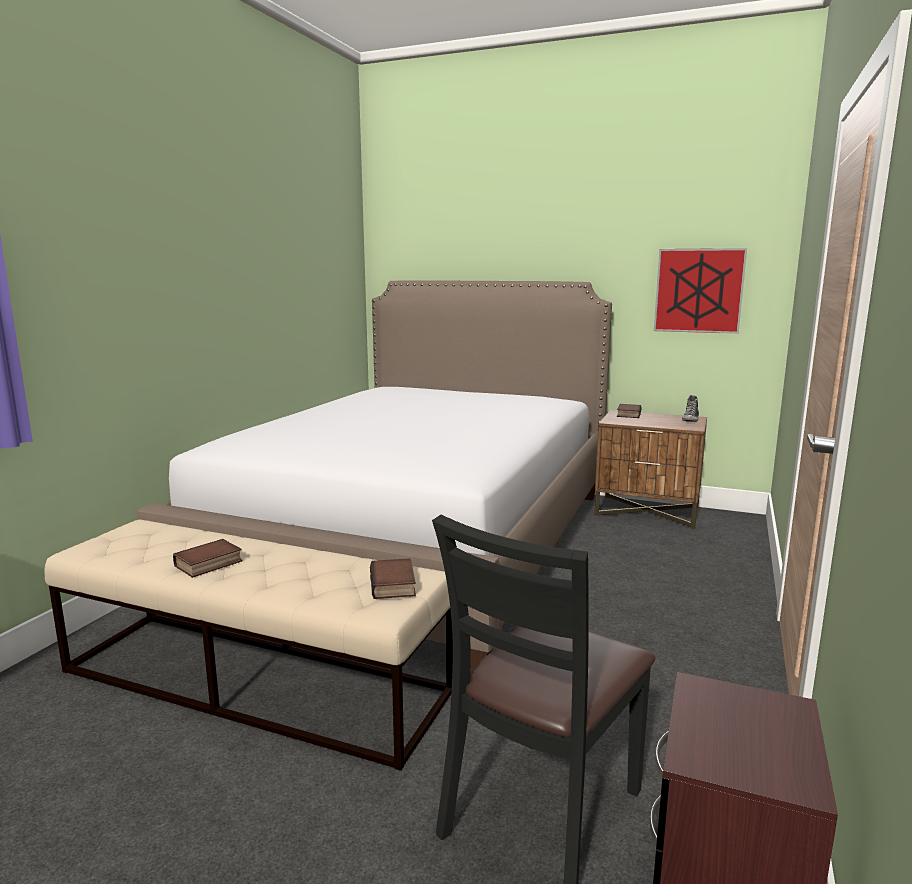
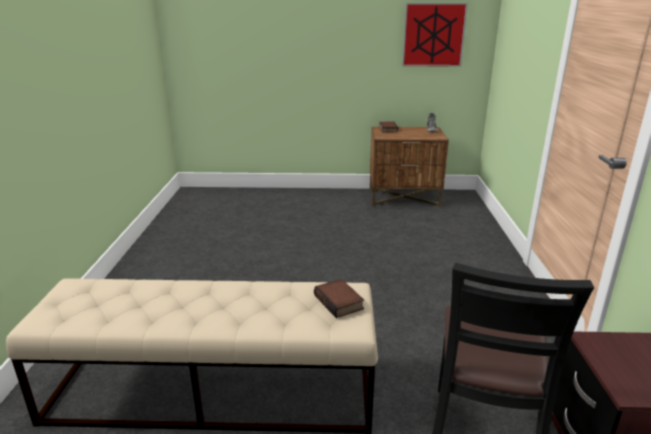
camera: 20 degrees left, 10 degrees up
bed [137,280,612,670] -> none
book [173,539,243,578] -> none

